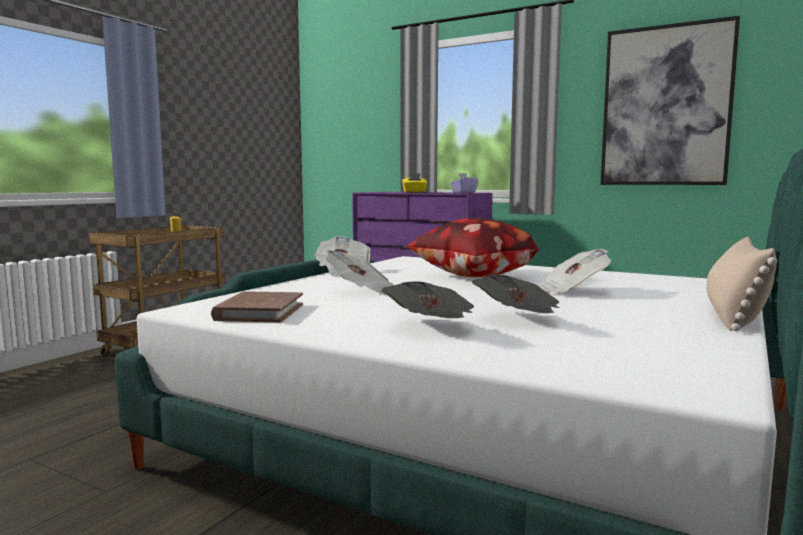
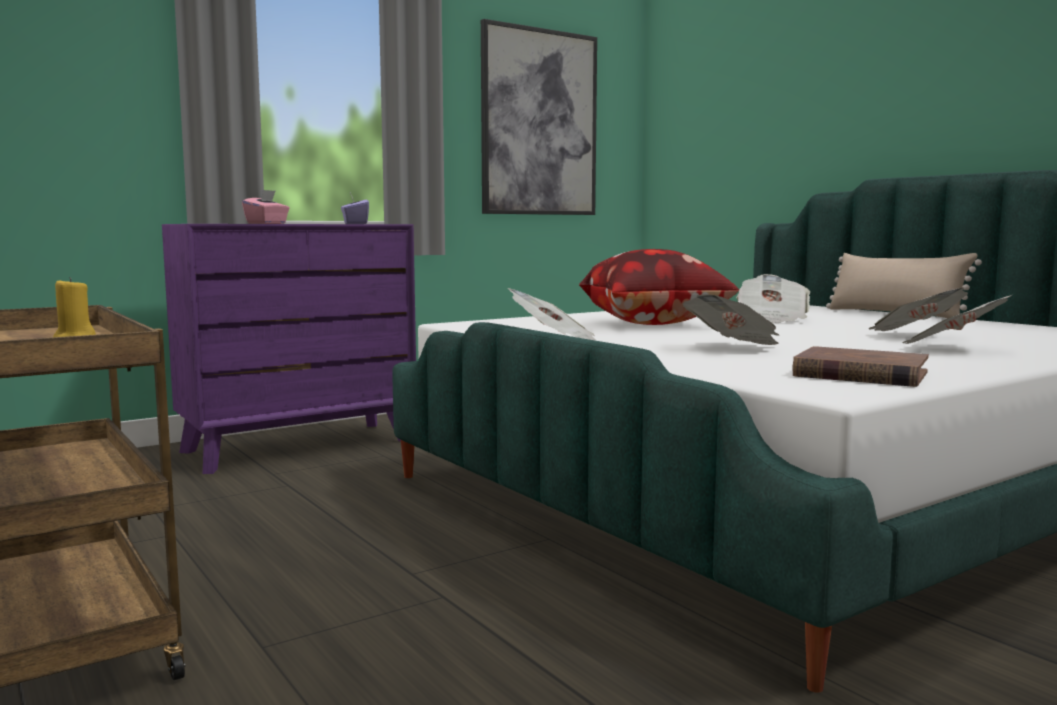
camera: 65 degrees left, 0 degrees up
yellow tissue box [402,173,427,192] -> pink tissue box [242,190,289,224]

